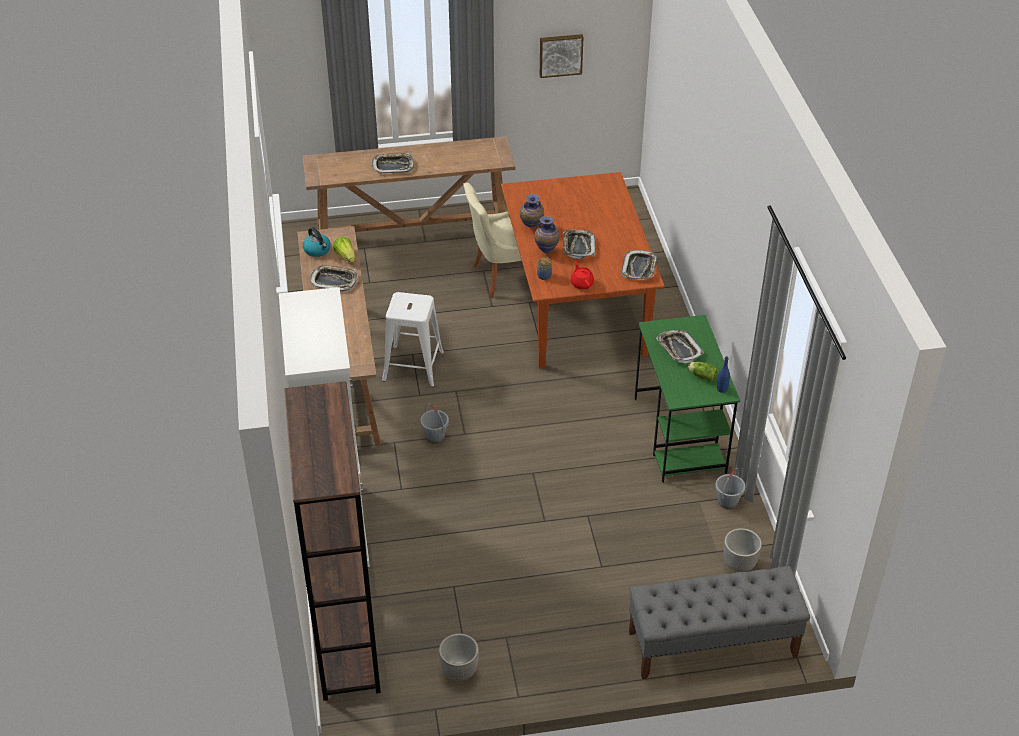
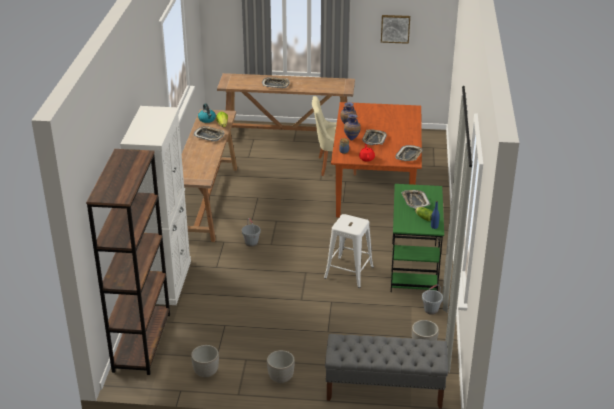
camera: 15 degrees right, 10 degrees down
white stool [382,292,444,387] -> white stool moved to [324,214,374,288]
none -> planter [267,350,295,383]

